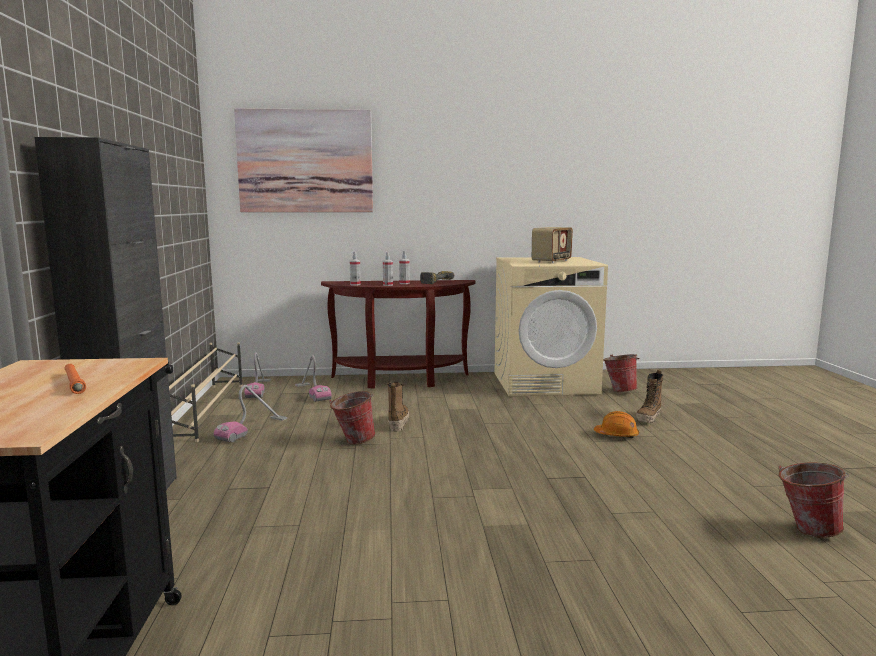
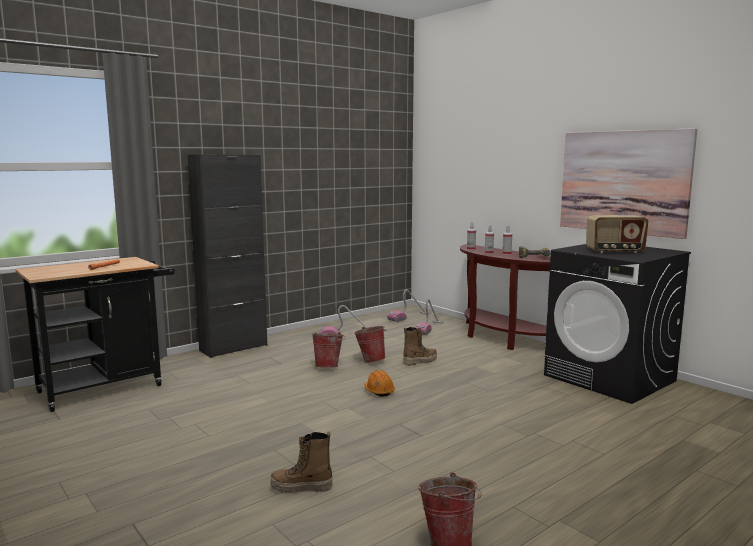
camera: 55 degrees right, 0 degrees up
beige shoe rack [169,342,243,442] -> none
picture [234,108,373,212] -> picture moved to [560,128,697,239]
beige washing machine [495,257,608,397] -> black washing machine [544,244,691,404]
orange hard hat [594,411,639,438] -> orange hard hat moved to [364,370,395,396]
bucket [603,354,640,392] -> bucket moved to [312,332,345,368]
boot [636,370,663,423] -> boot moved to [270,432,333,493]

